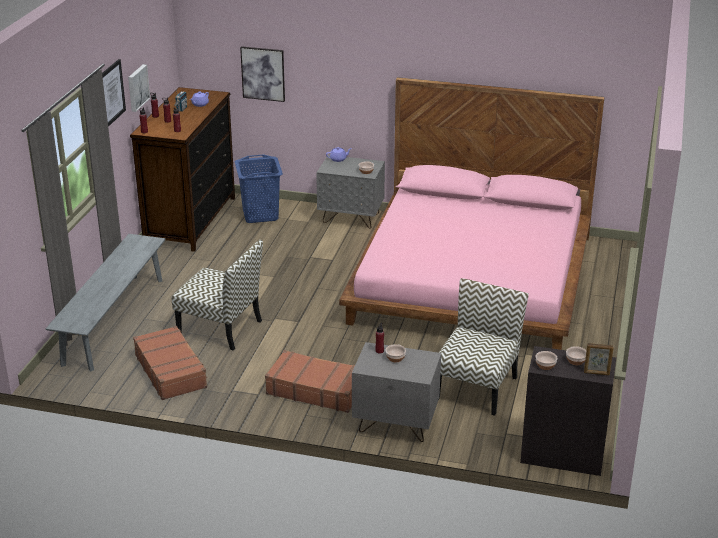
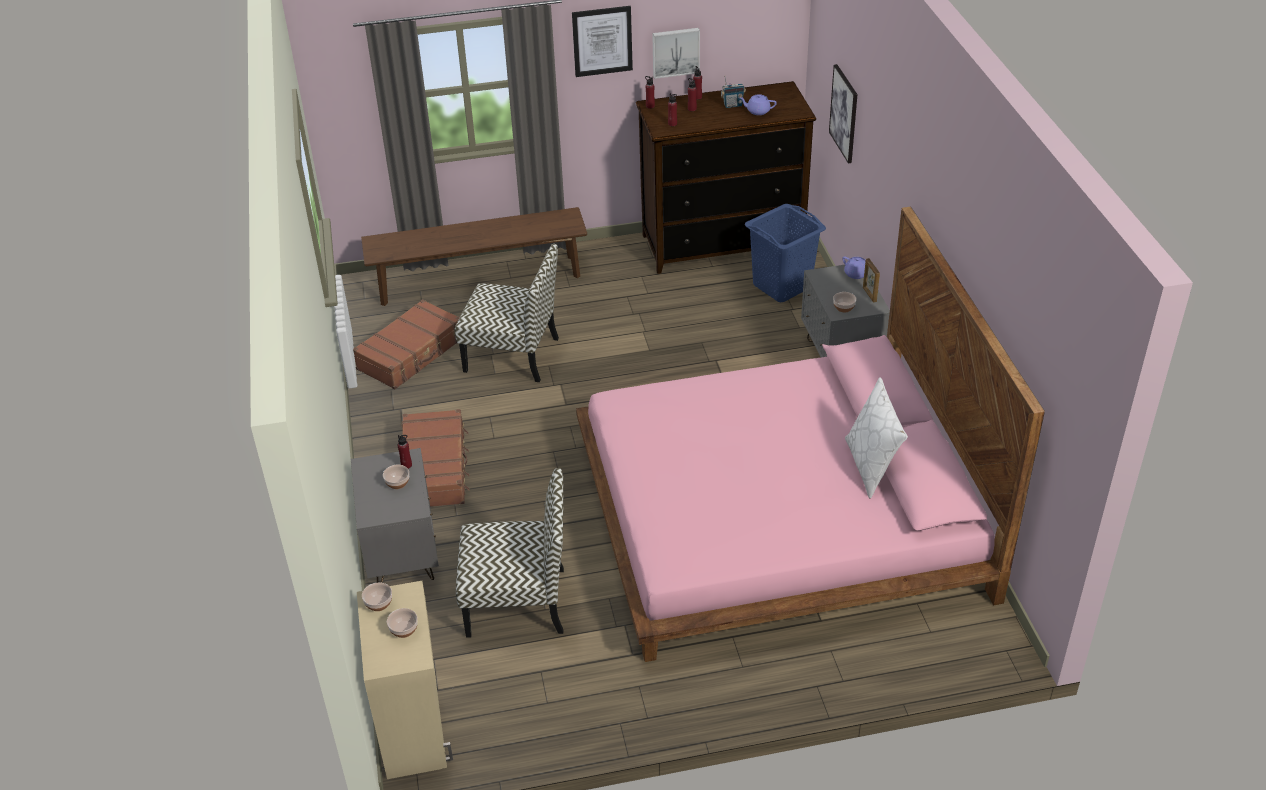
camera: 65 degrees right, 10 degrees up
grey bench [46,234,166,372] -> brown bench [361,207,587,306]
chair [172,240,263,351] -> chair turned 75 degrees counterclockwise [455,244,559,382]
black cabinet [520,346,616,476] -> beige cabinet [357,581,453,779]
picture frame [584,343,614,375] -> picture frame moved to [863,258,880,302]
none -> white pillow [845,377,908,499]

